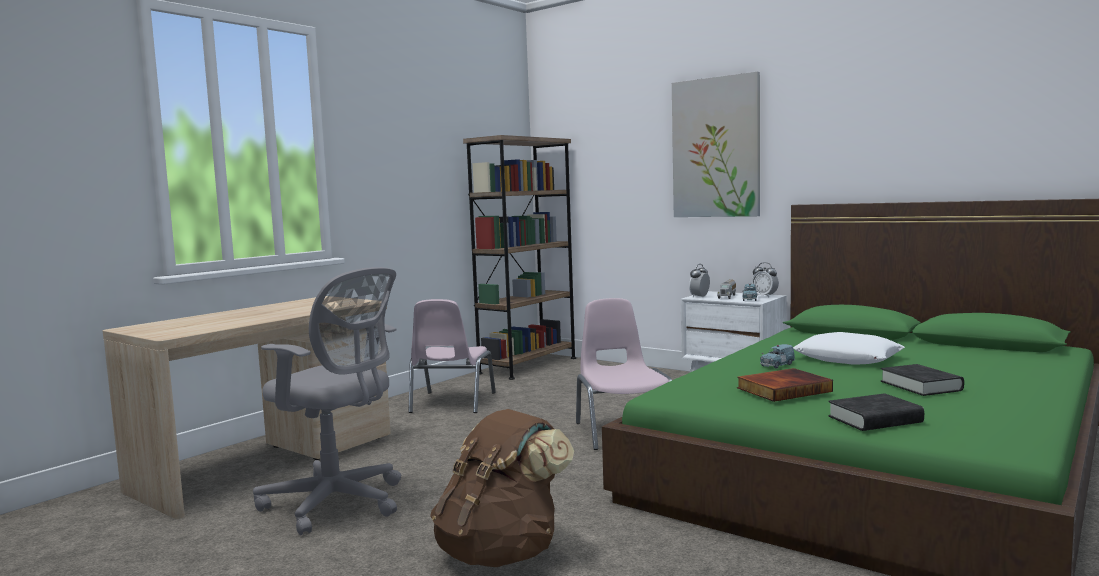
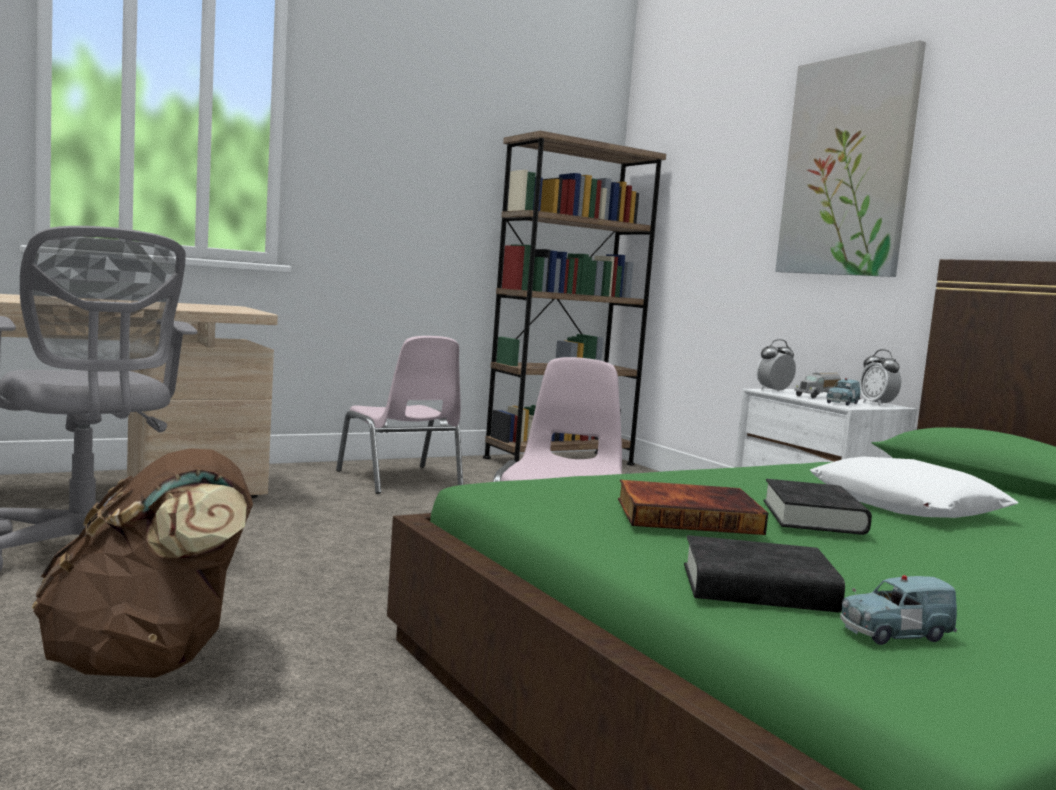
camera: 20 degrees right, 0 degrees up
pink chair [409,299,496,413] -> pink chair turned 60 degrees counterclockwise [336,336,463,494]
blue toy car [760,344,795,369] -> blue toy car moved to [840,575,957,645]
black book [881,364,964,396] -> black book moved to [764,479,872,535]

